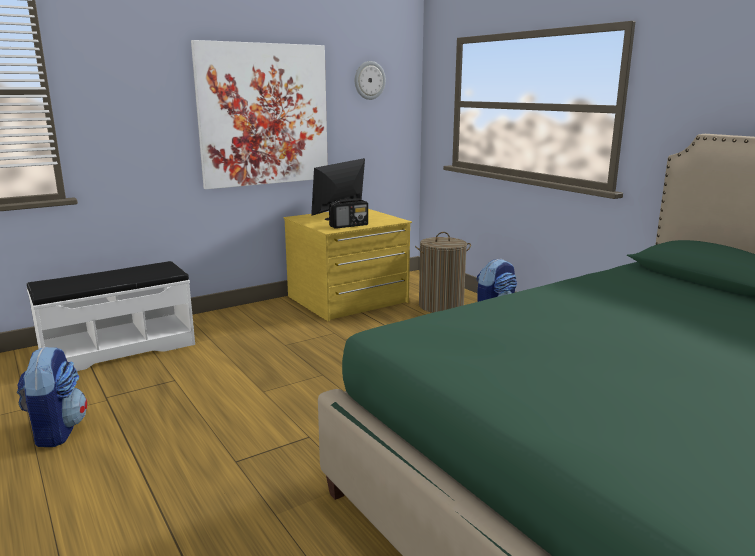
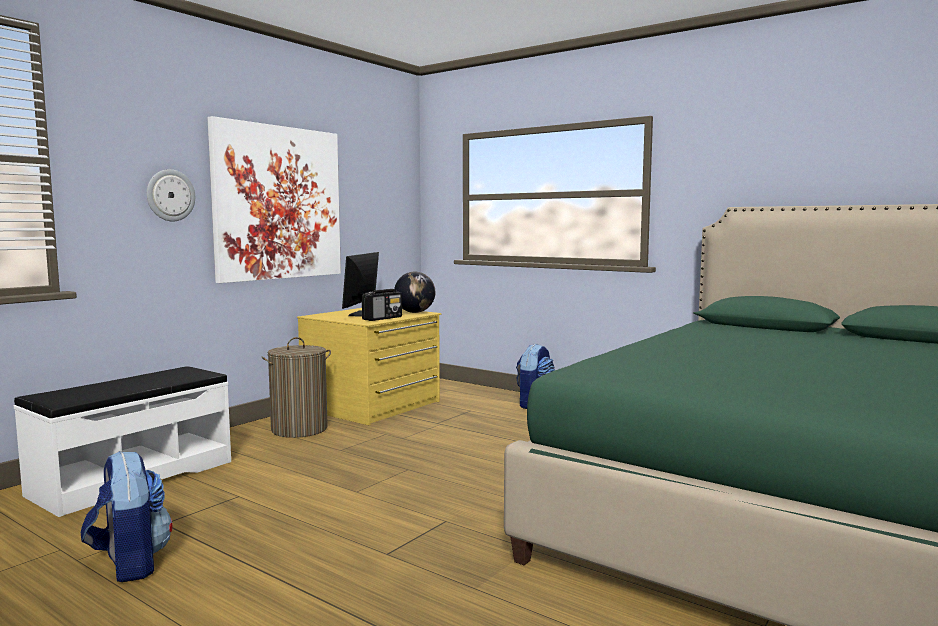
camera: 20 degrees left, 10 degrees down
wall clock [355,61,386,100] -> wall clock moved to [147,169,195,221]
laundry basket [415,232,471,313] -> laundry basket moved to [261,337,331,438]
none -> globe [394,272,435,313]

